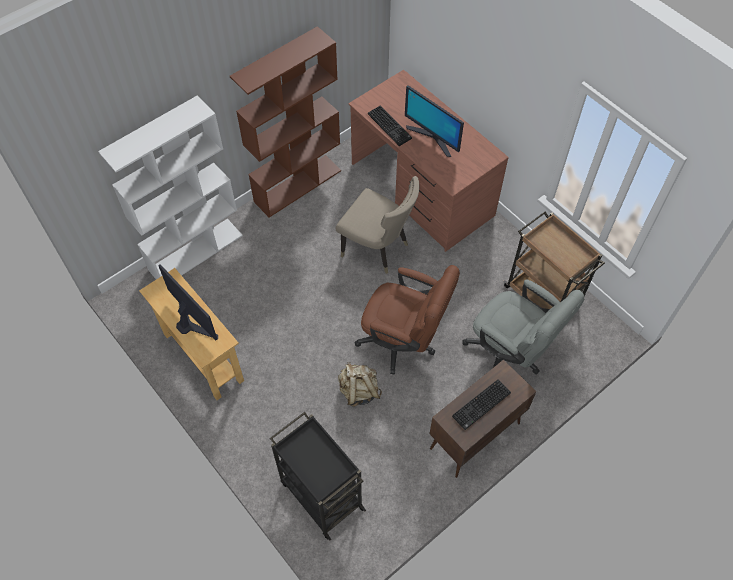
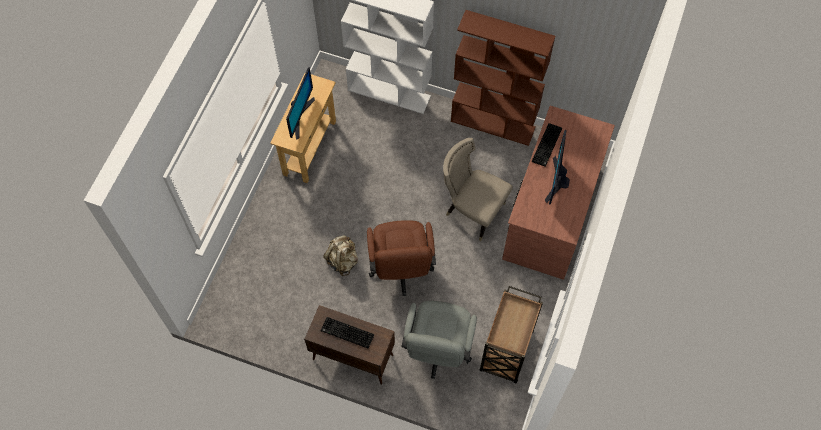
camera: 60 degrees right, 5 degrees up
black cart [270,412,366,541] -> none
beige chair [336,176,419,274] -> beige chair turned 120 degrees clockwise [443,138,513,241]

